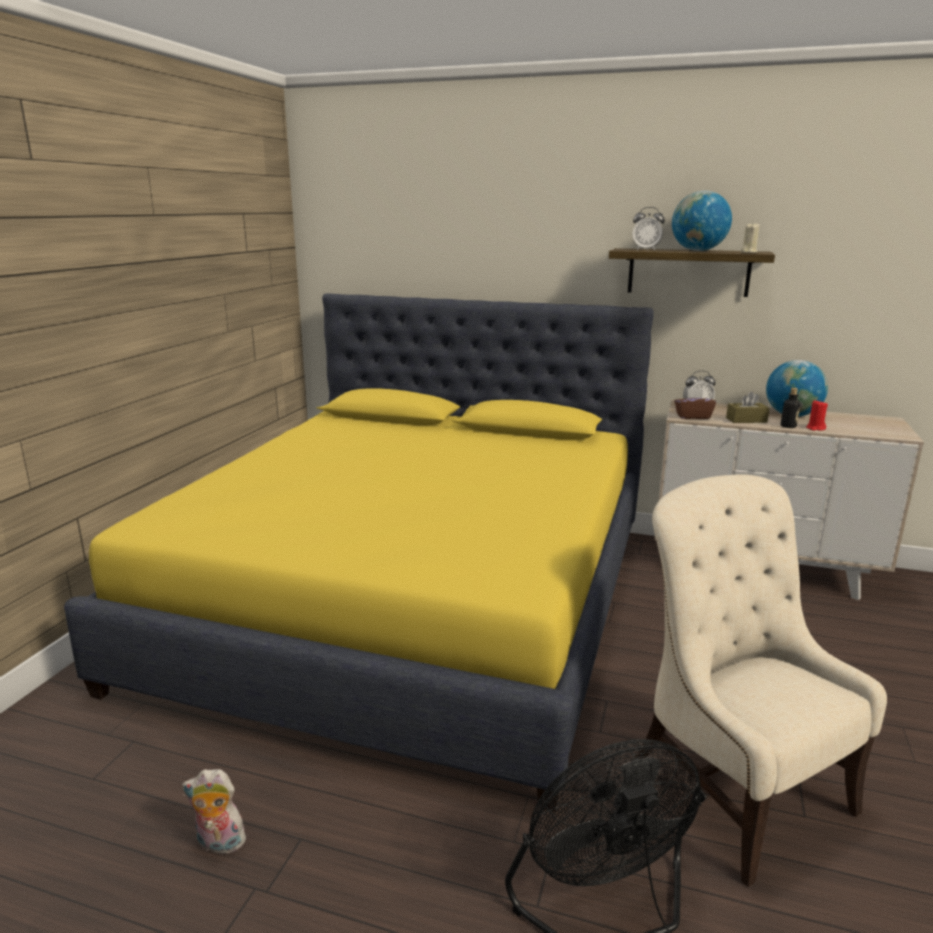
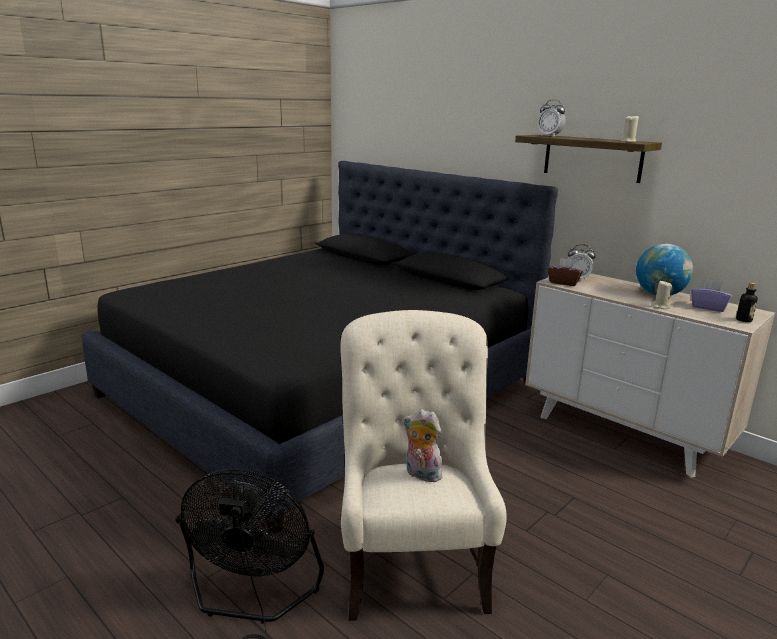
camera: 25 degrees right, 0 degrees up
yellow bed [64,294,654,812] -> black bed [82,161,558,534]
plush toy [182,769,246,854] -> plush toy moved to [403,409,444,482]
globe [672,191,732,251] -> none
brown tissue box [726,392,770,423] -> none
bottle [781,388,800,428] -> bottle moved to [736,282,758,322]
red candle [806,400,828,431] -> beige candle [652,281,672,309]
none -> purple tissue box [691,279,732,312]

